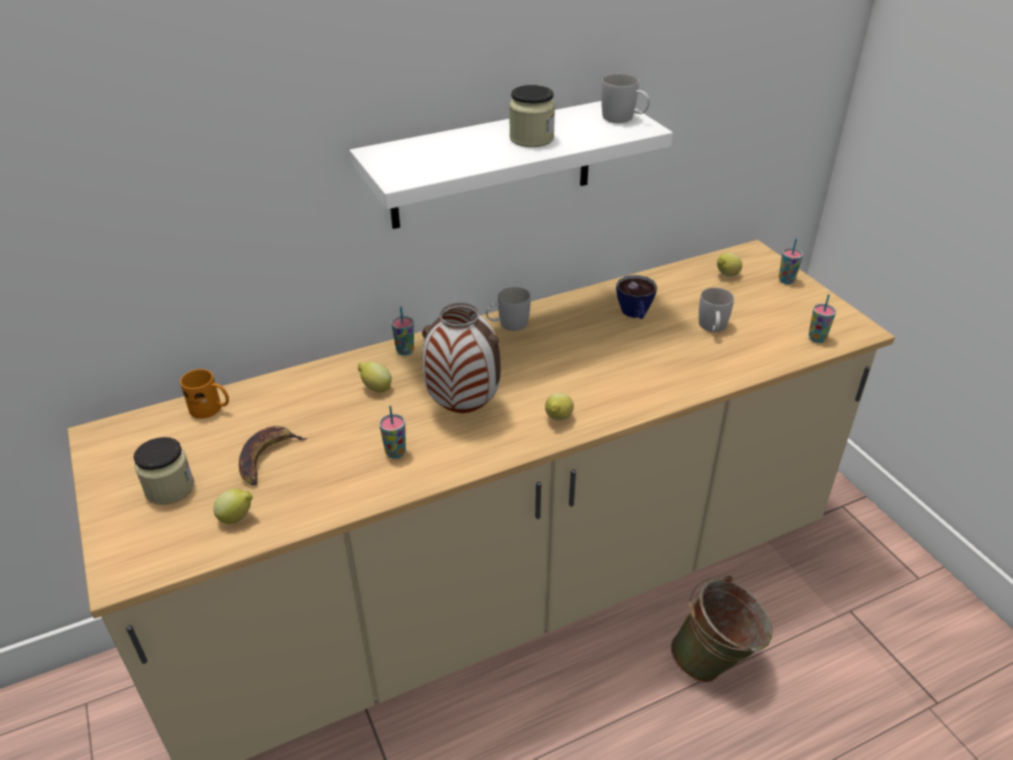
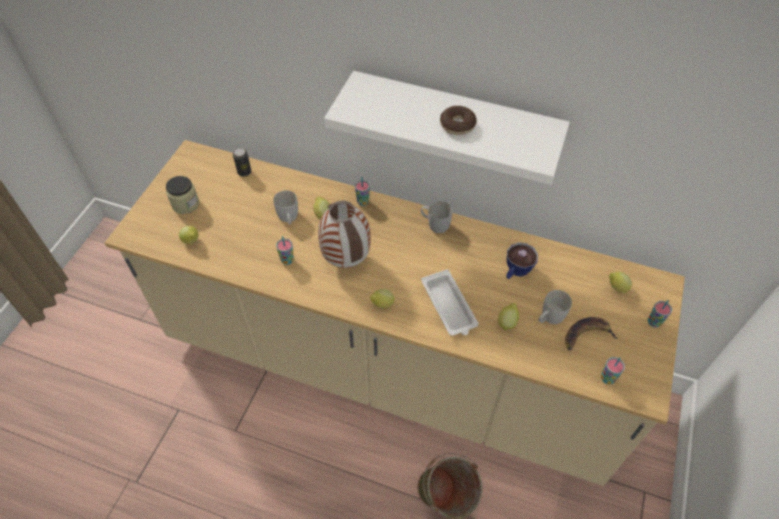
camera: 45 degrees right, 15 degrees up
orange mug [180,369,229,419] -> can [233,148,251,177]
banana [239,426,307,486] -> banana moved to [565,317,618,351]
jar [509,85,555,147] -> donut [440,106,477,135]
white mug [601,74,650,123] -> white mug moved to [273,190,298,225]
none -> white tray [421,269,478,336]
none -> lemon [498,303,519,331]

